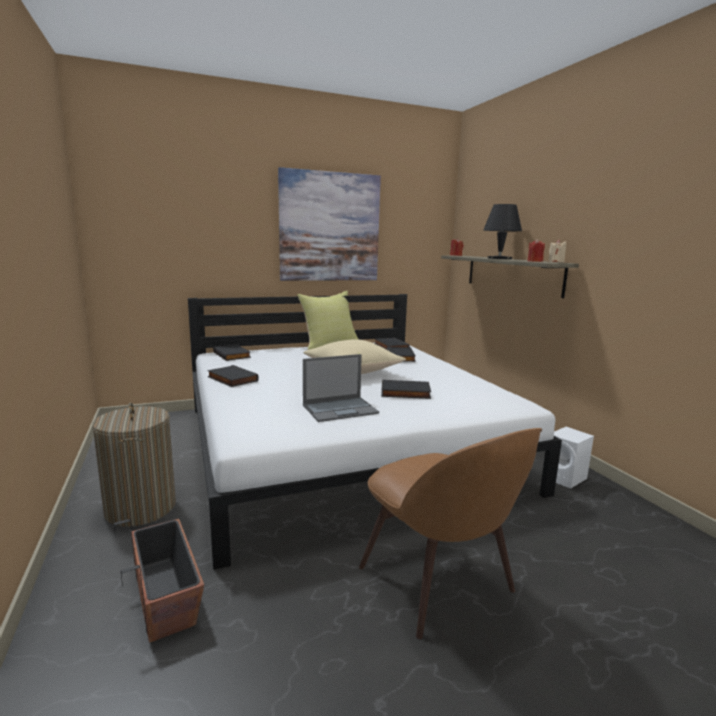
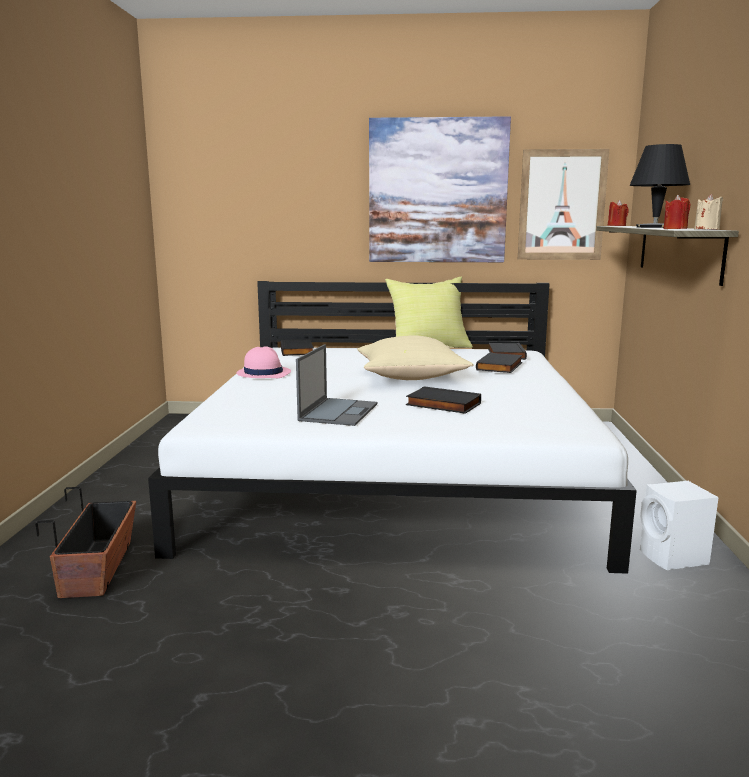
camera: 25 degrees right, 0 degrees up
laundry basket [92,402,176,527] -> none
black book [207,365,259,387] -> pink hat [236,346,291,378]
laptop [303,354,379,422] -> laptop turned 75 degrees counterclockwise [296,344,378,426]
brown chair [359,428,542,639] -> none
none -> picture [518,149,610,260]

